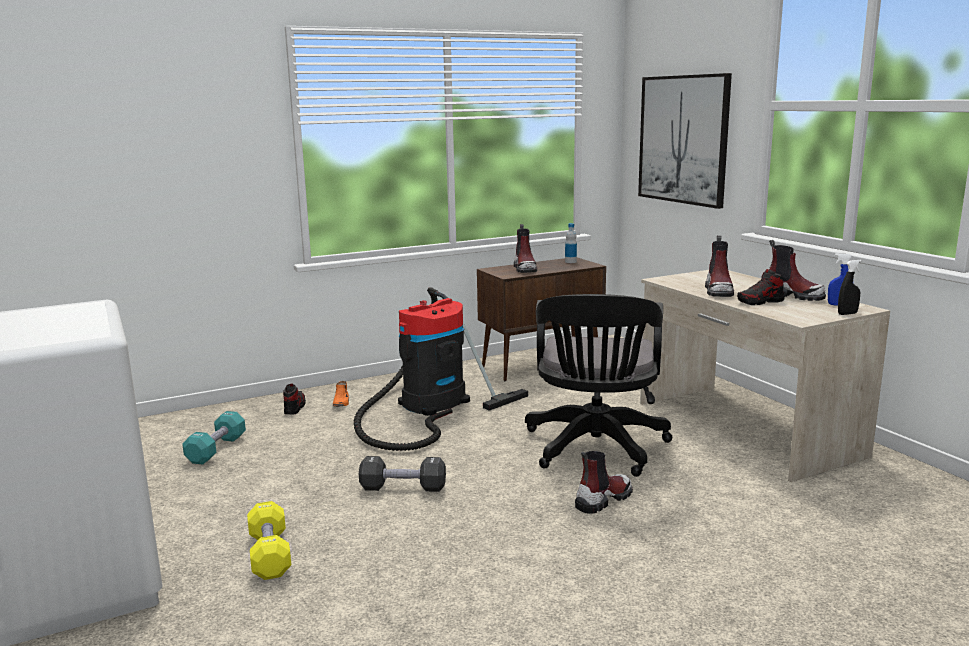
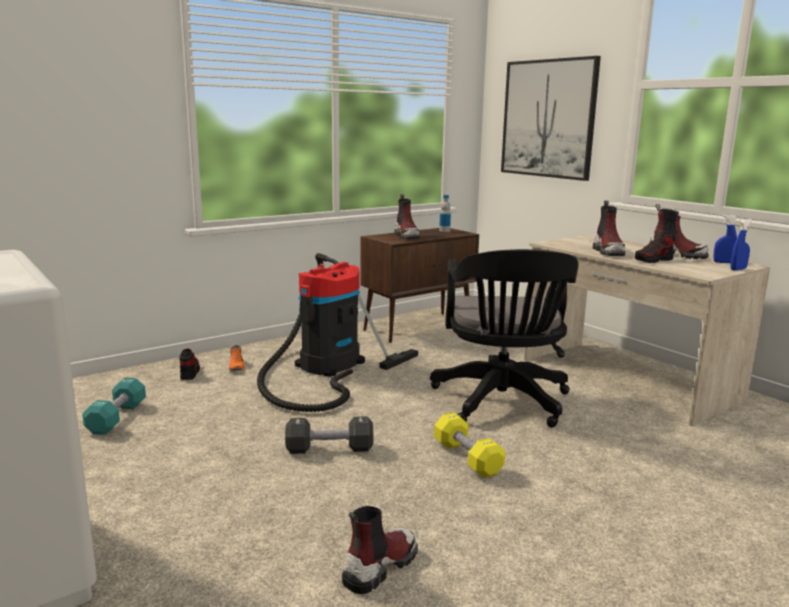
camera: 10 degrees left, 0 degrees up
yellow dumbbell [247,501,291,580] -> yellow dumbbell moved to [434,412,505,478]
boot [575,451,633,514] -> boot moved to [342,506,418,594]
black spray bottle [838,260,862,315] -> blue spray bottle [731,219,753,270]

